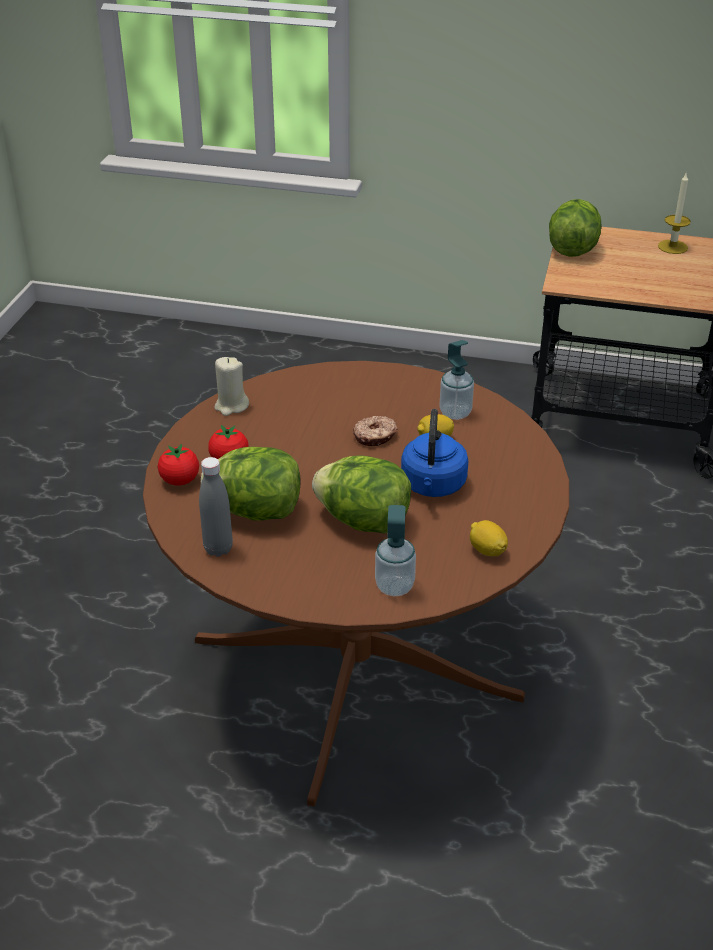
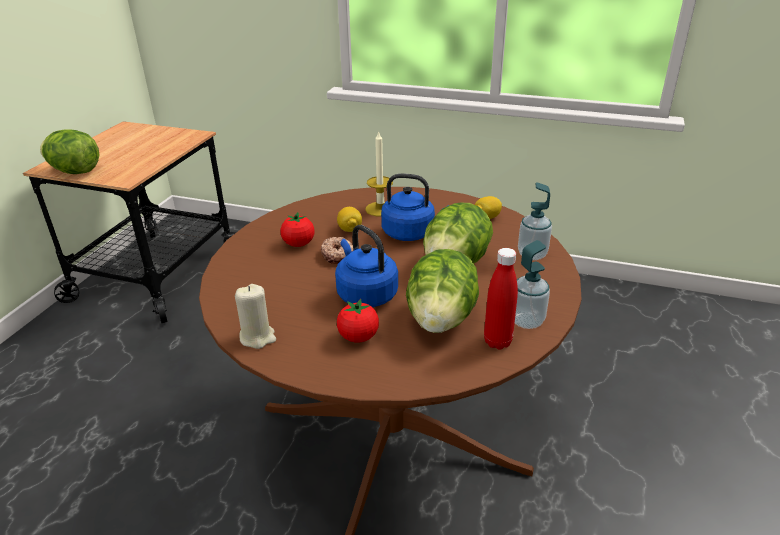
camera: 85 degrees left, 5 degrees down
tomato [158,443,199,486] -> tomato moved to [280,212,315,247]
grey bottle [199,457,233,557] -> red bottle [484,248,518,349]
soap dispenser [439,340,474,420] -> soap dispenser moved to [515,240,550,329]
candle [658,172,691,254] -> candle moved to [365,130,393,216]
none -> blue kettle [335,225,398,307]

